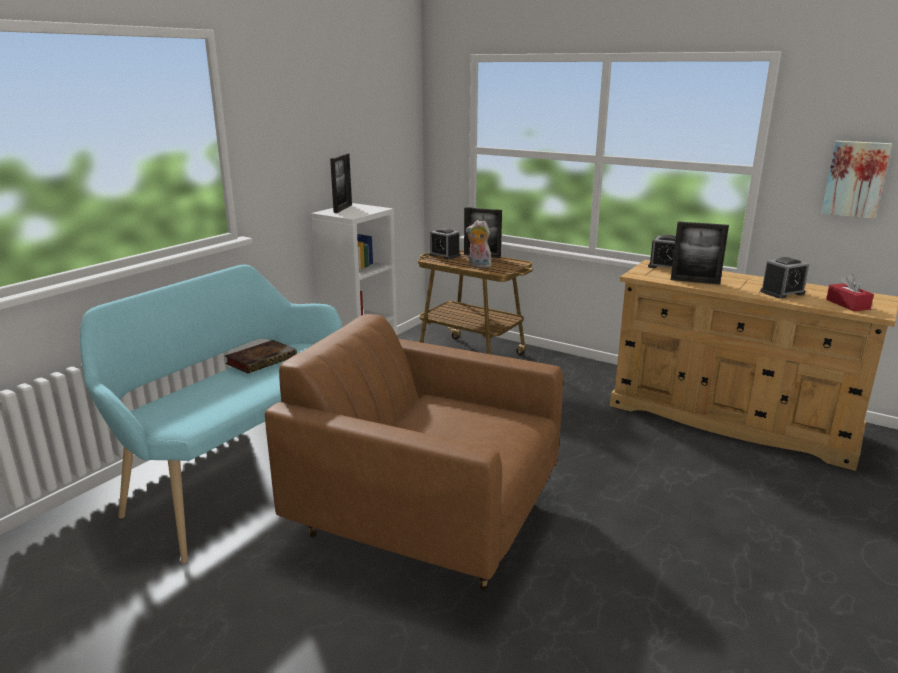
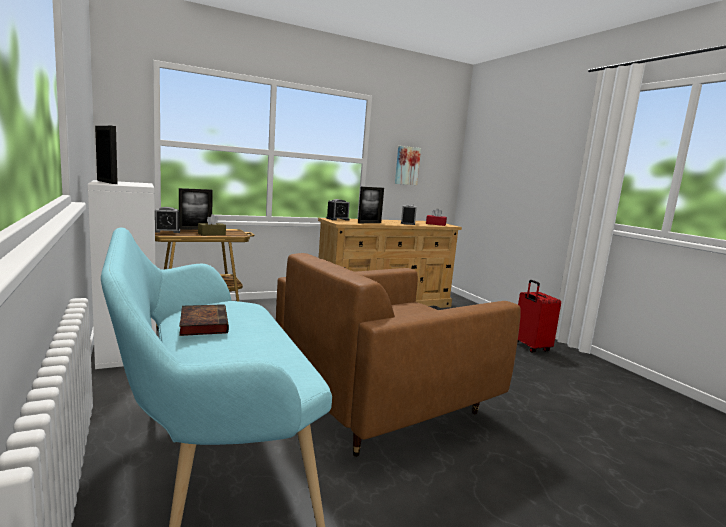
camera: 60 degrees left, 10 degrees down
plush toy [466,220,492,268] -> brown tissue box [198,214,226,236]
none -> red suitcase [517,280,561,352]

